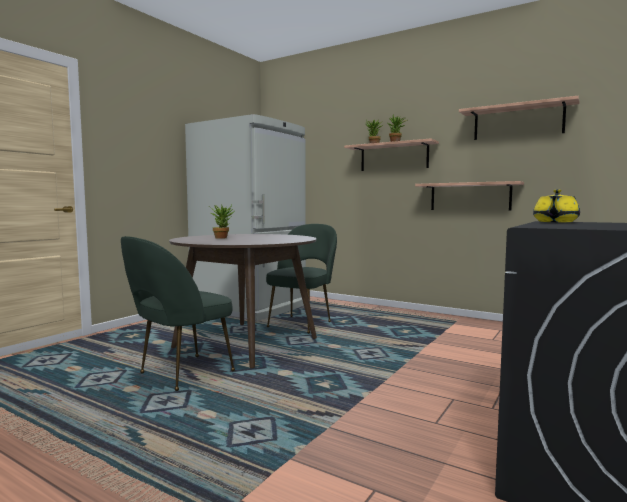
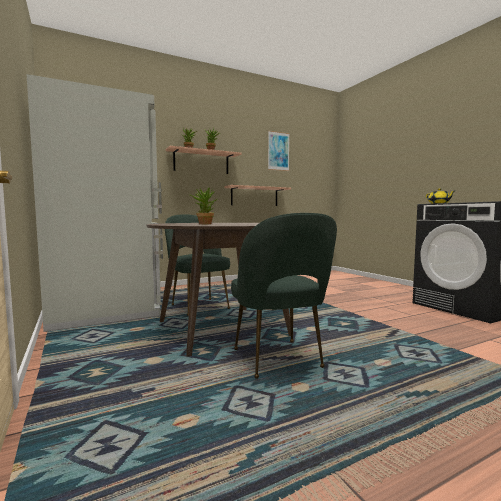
camera: 60 degrees left, 0 degrees up
shelf [459,96,580,140] -> picture [268,131,290,171]

